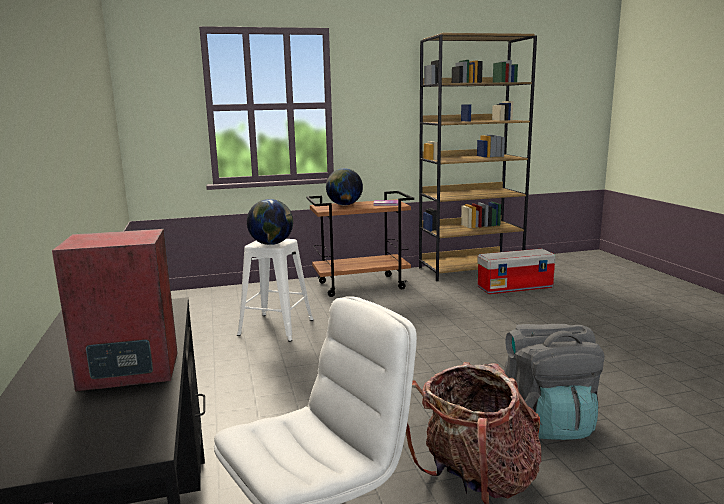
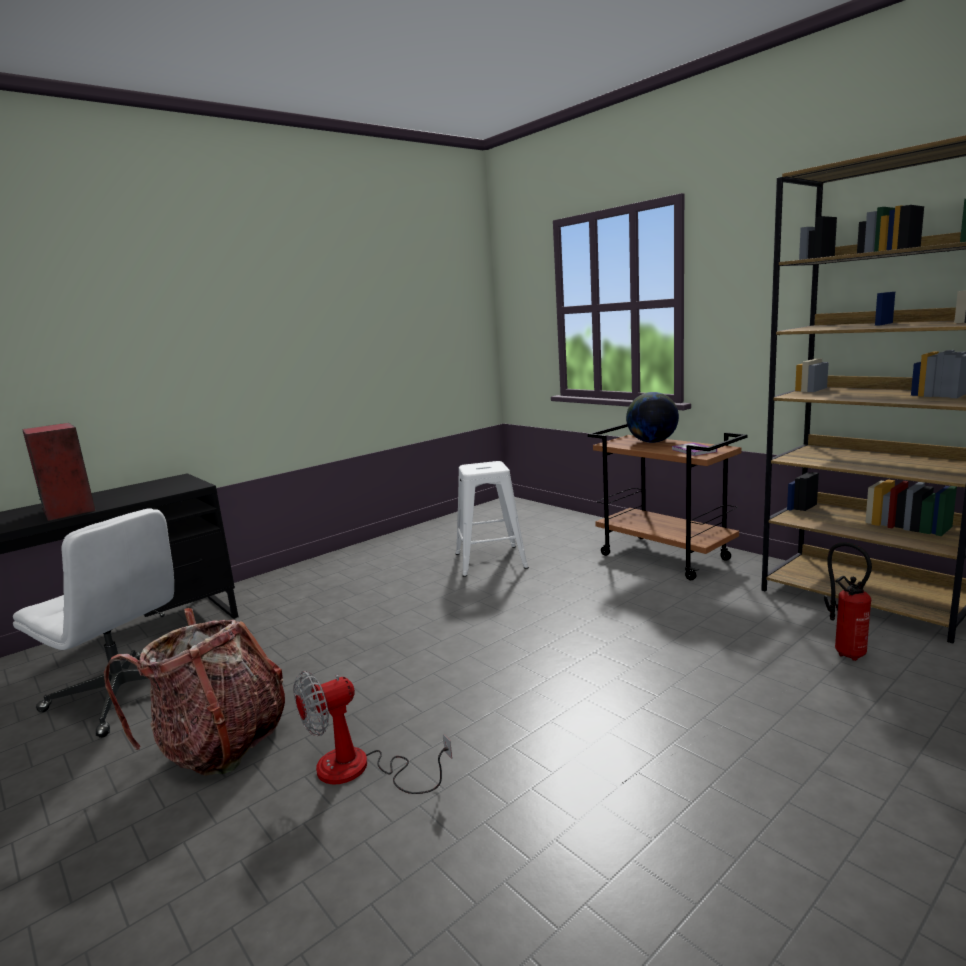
camera: 65 degrees right, 0 degrees up
globe [247,199,293,245] -> none
storage box [477,249,556,294] -> fire extinguisher [824,542,872,661]
grey backpack [504,324,605,440] -> fan [293,671,452,794]

